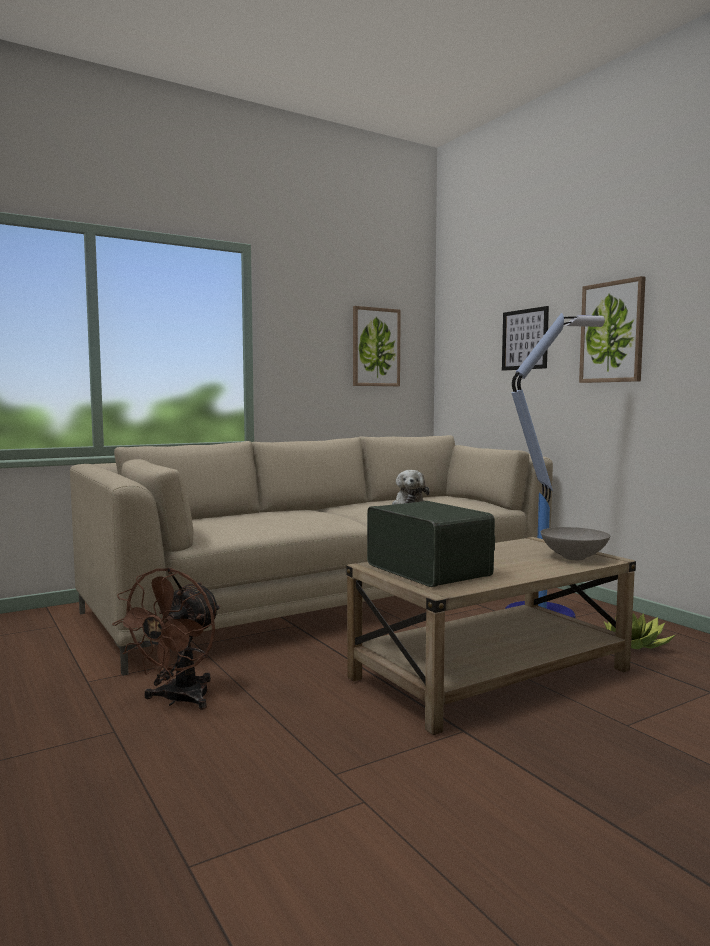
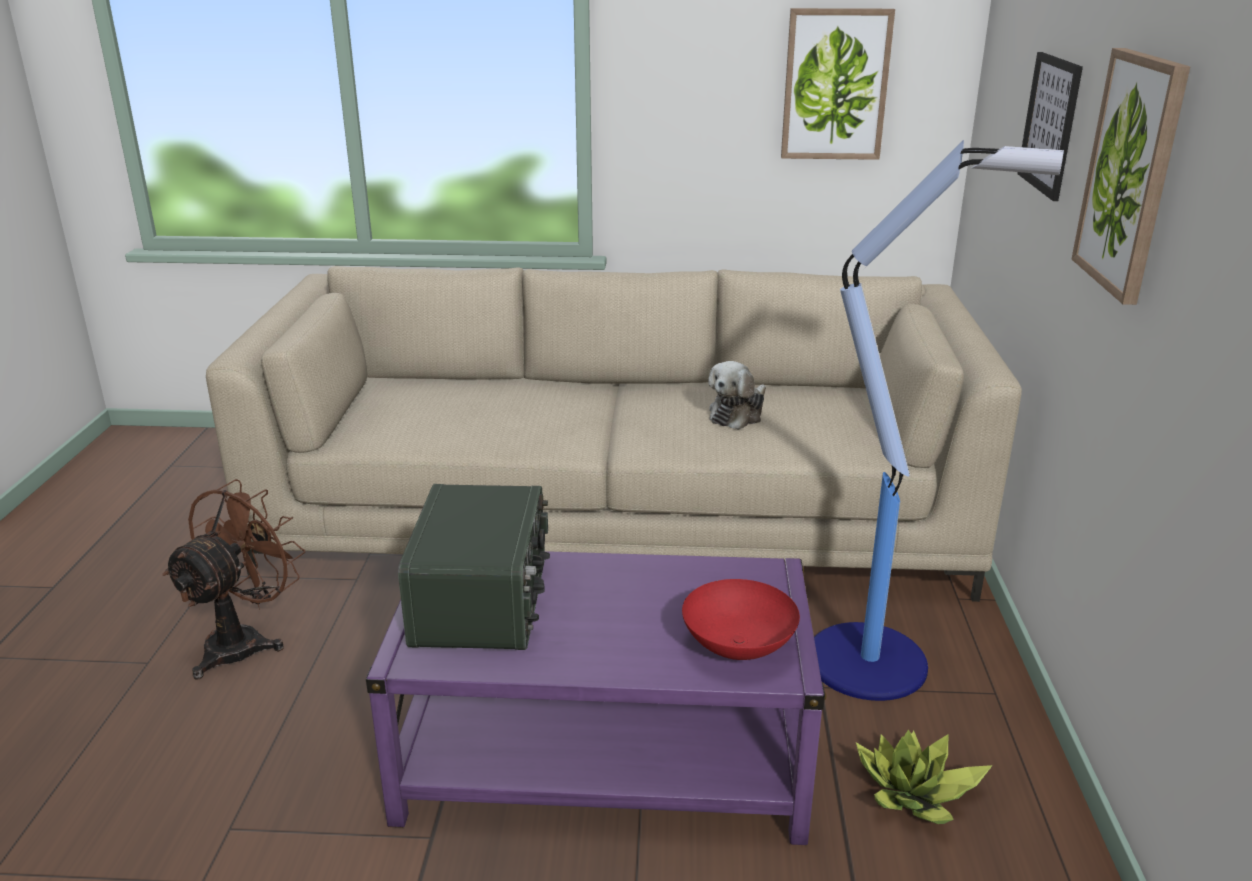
camera: 35 degrees right, 20 degrees up
brown fan [112,568,221,710] -> brown fan turned 150 degrees clockwise [162,479,305,680]
beige coffee table [346,537,636,735] -> purple coffee table [366,551,826,845]
grey bowl [541,527,610,560] -> red bowl [682,579,800,660]

